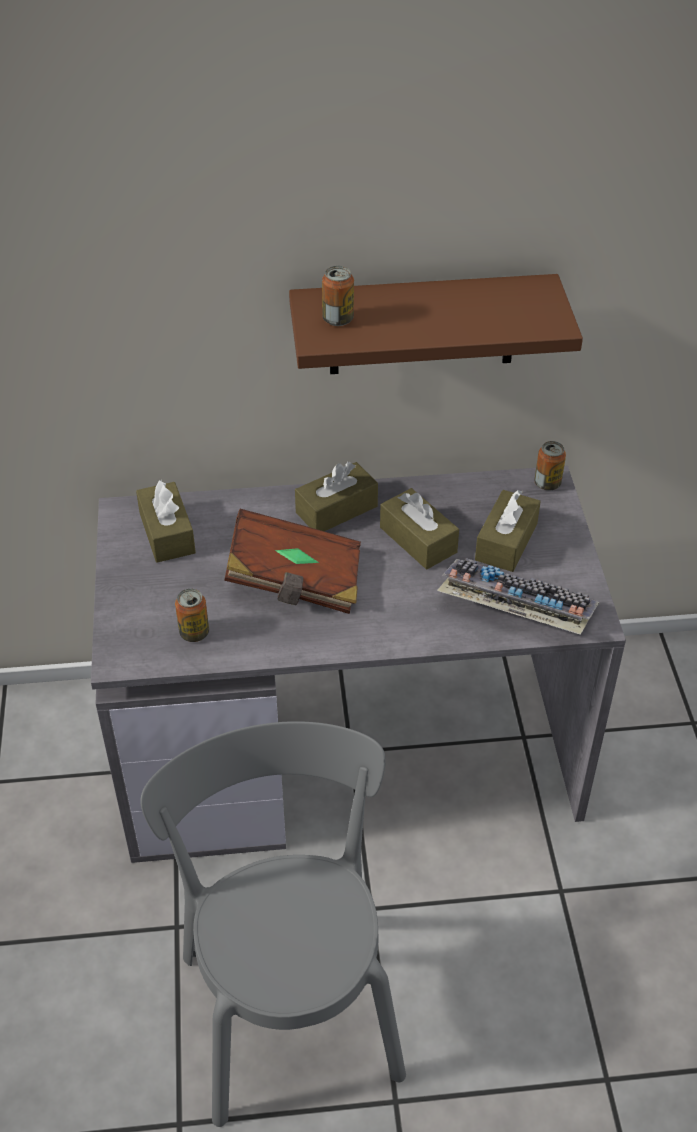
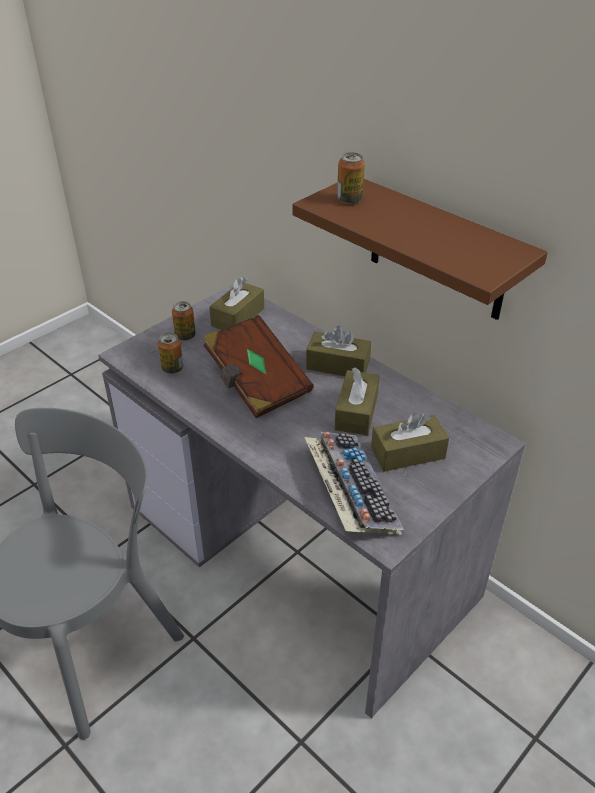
camera: 50 degrees right, 5 degrees down
can [534,441,566,491] -> can moved to [172,301,196,341]

